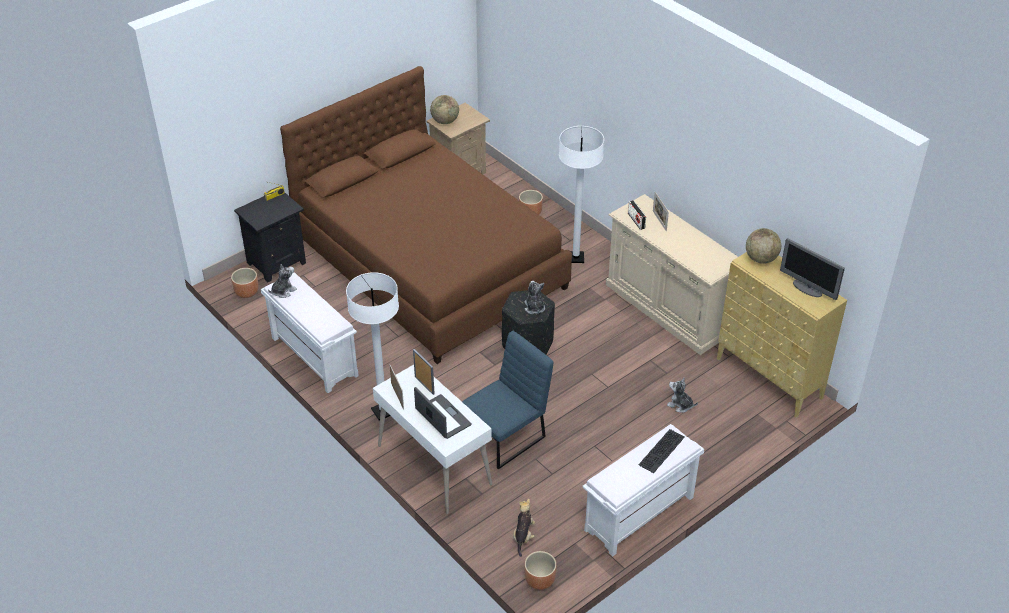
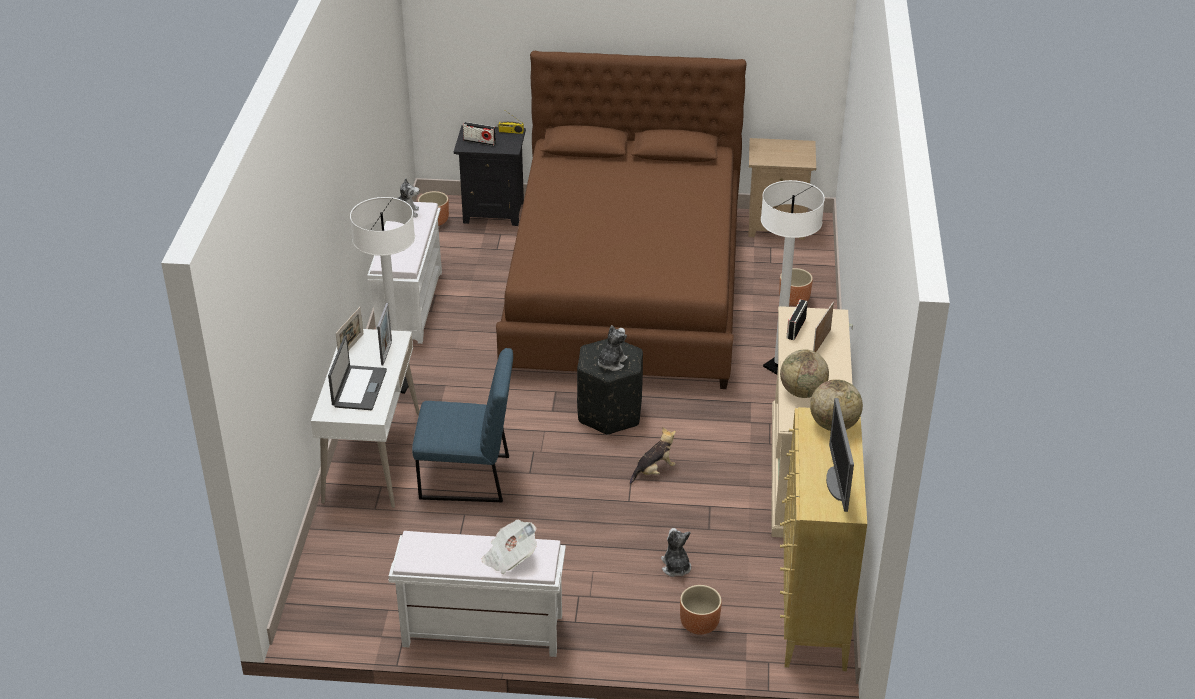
camera: 45 degrees right, 5 degrees down
globe [430,95,459,124] -> globe moved to [780,350,829,398]
plush toy [513,498,535,557] -> plush toy moved to [630,427,676,484]
brown planter [524,551,557,590] -> brown planter moved to [680,585,722,635]
keyboard [638,429,685,473] -> newspaper [482,520,537,574]
none -> radio [463,122,496,146]

